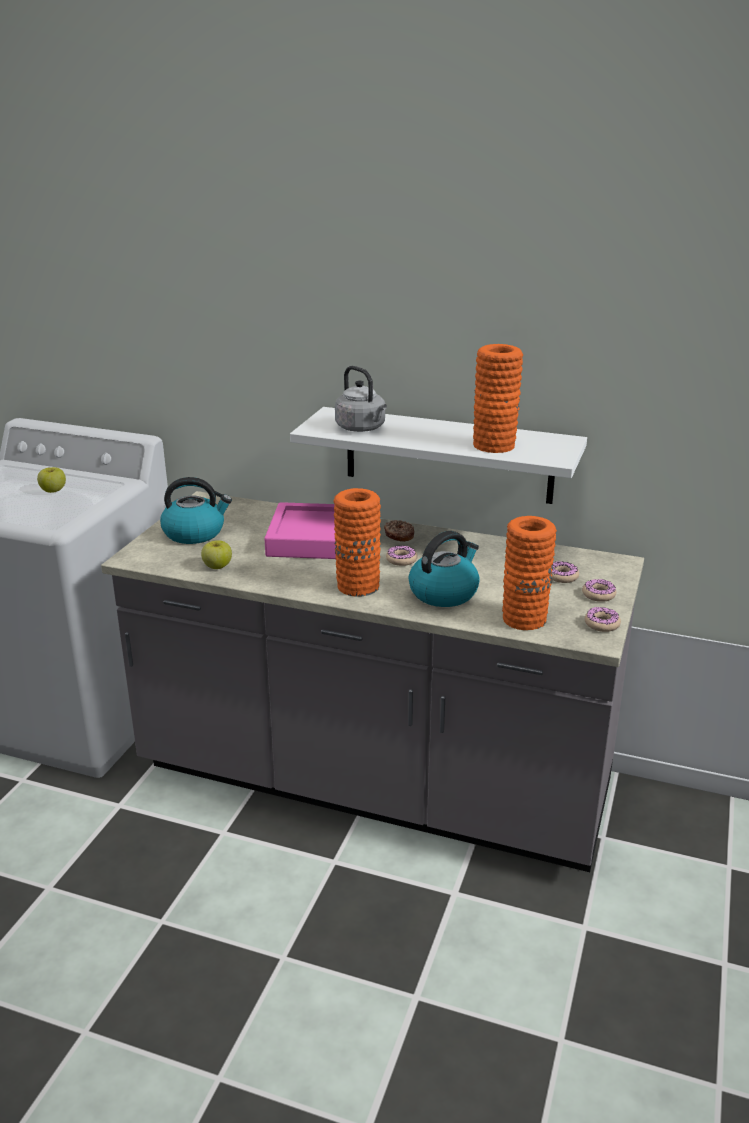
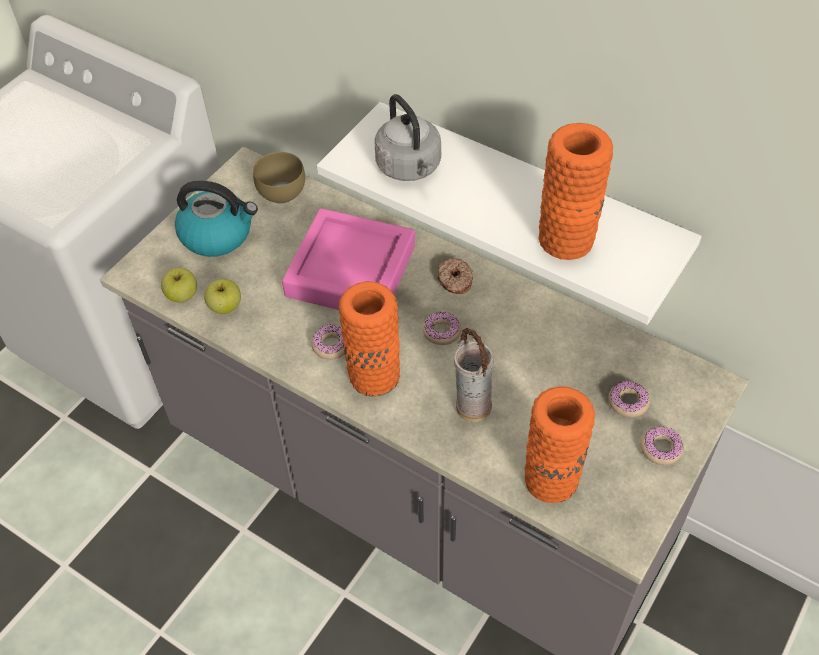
camera: 15 degrees right, 25 degrees up
apple [37,467,66,493] -> apple moved to [161,268,197,302]
kettle [409,531,480,607] -> vase [454,328,494,422]
donut [585,607,621,632] -> donut moved to [311,324,345,360]
none -> brown bowl [253,152,305,204]

